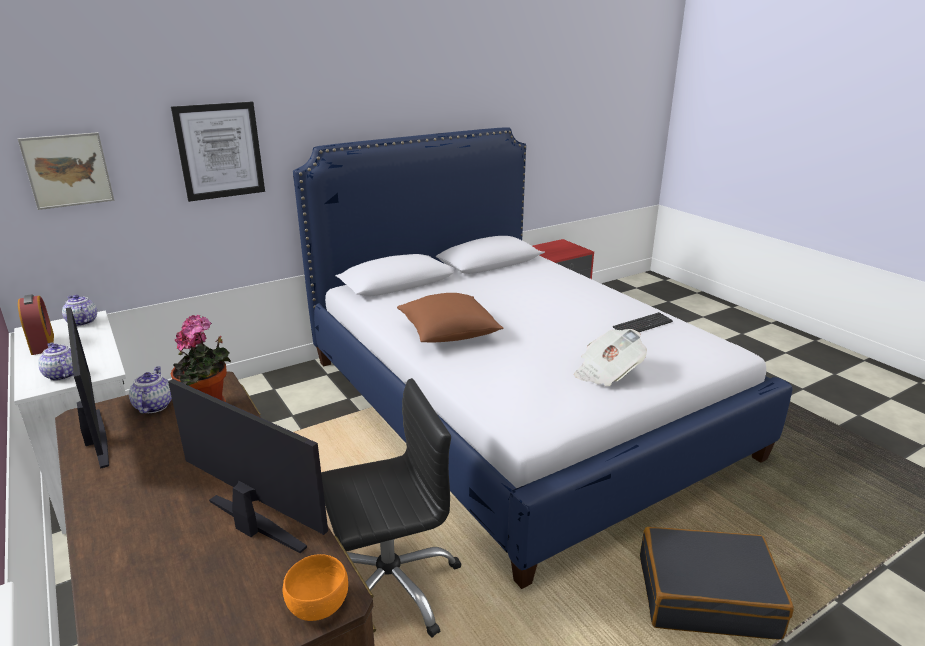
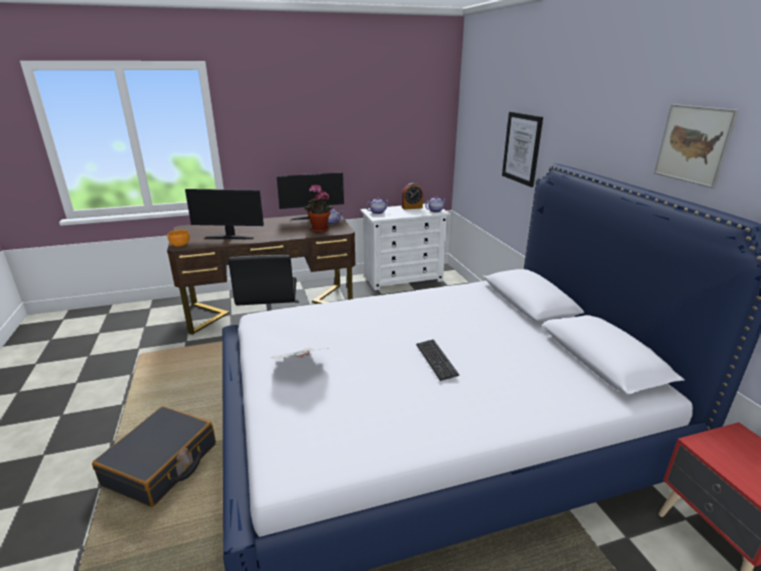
camera: 105 degrees right, 0 degrees up
picture [18,132,115,210] -> picture moved to [654,104,739,189]
monitor [168,379,328,553] -> monitor turned 45 degrees clockwise [185,189,264,239]
brown pillow [397,293,503,343] -> none
keyboard [613,312,673,332] -> keyboard moved to [416,339,459,381]

